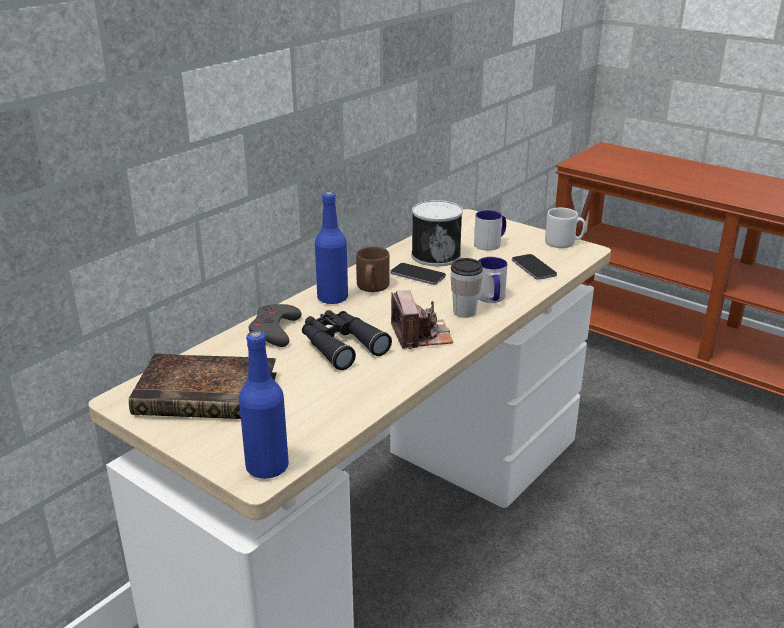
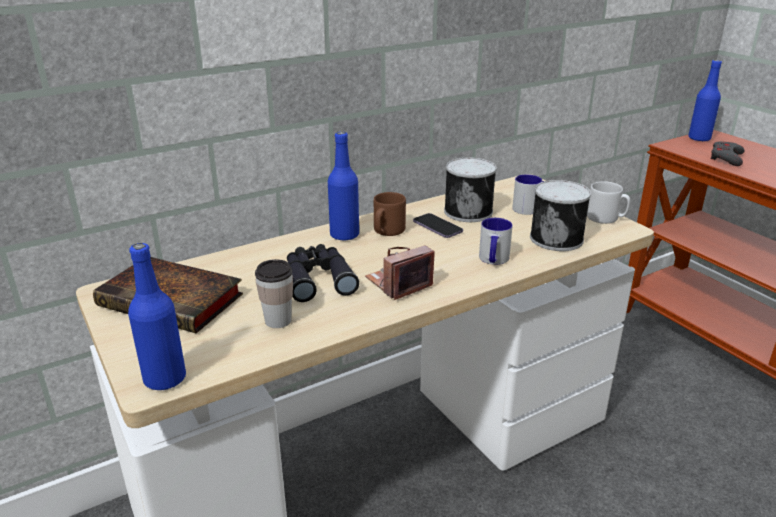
camera: 20 degrees right, 0 degrees up
grey game controller [249,304,302,347] -> grey game controller moved to [710,142,745,166]
camera [391,290,453,350] -> camera turned 135 degrees counterclockwise [365,245,435,300]
cup [451,258,483,318] -> cup moved to [255,259,293,328]
phone [512,254,557,280] -> can [530,180,591,251]
none -> blue bottle [688,60,722,141]

